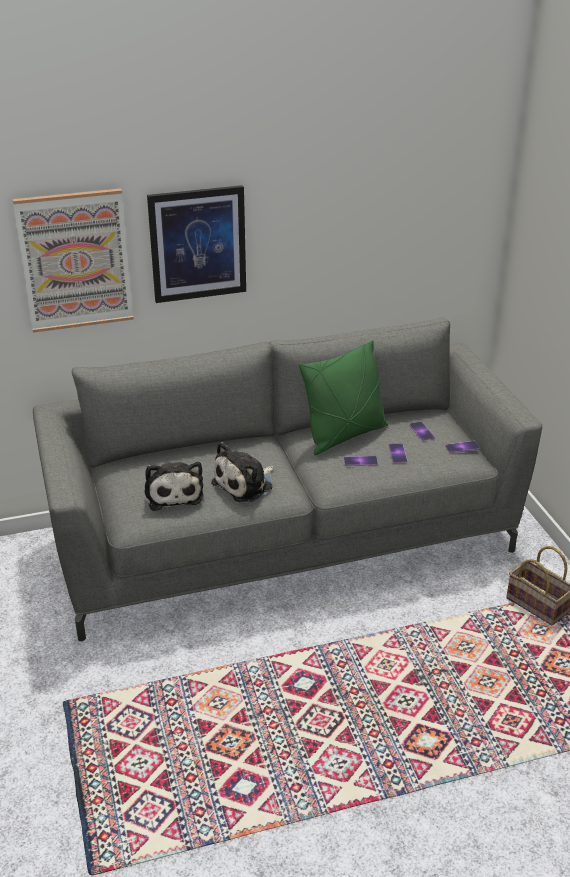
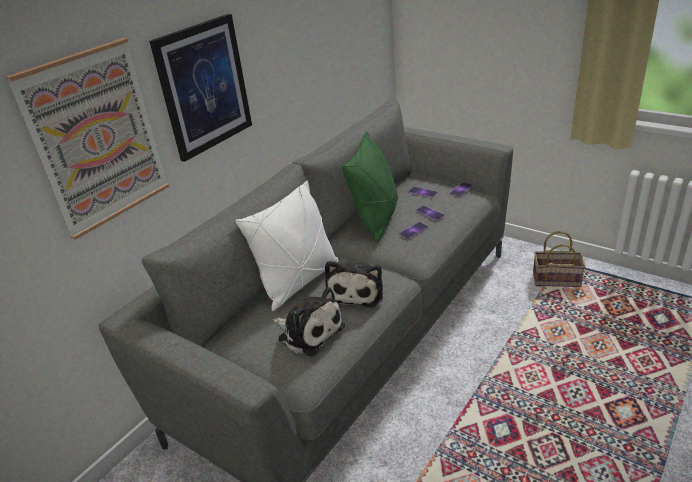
camera: 35 degrees left, 0 degrees up
none -> white pillow [235,181,339,311]

